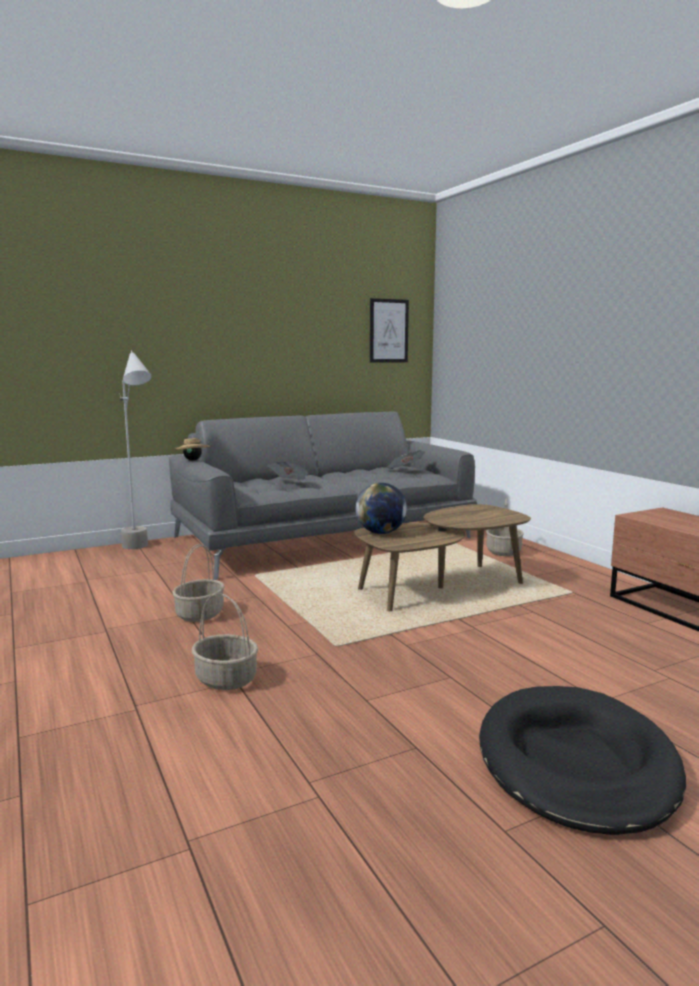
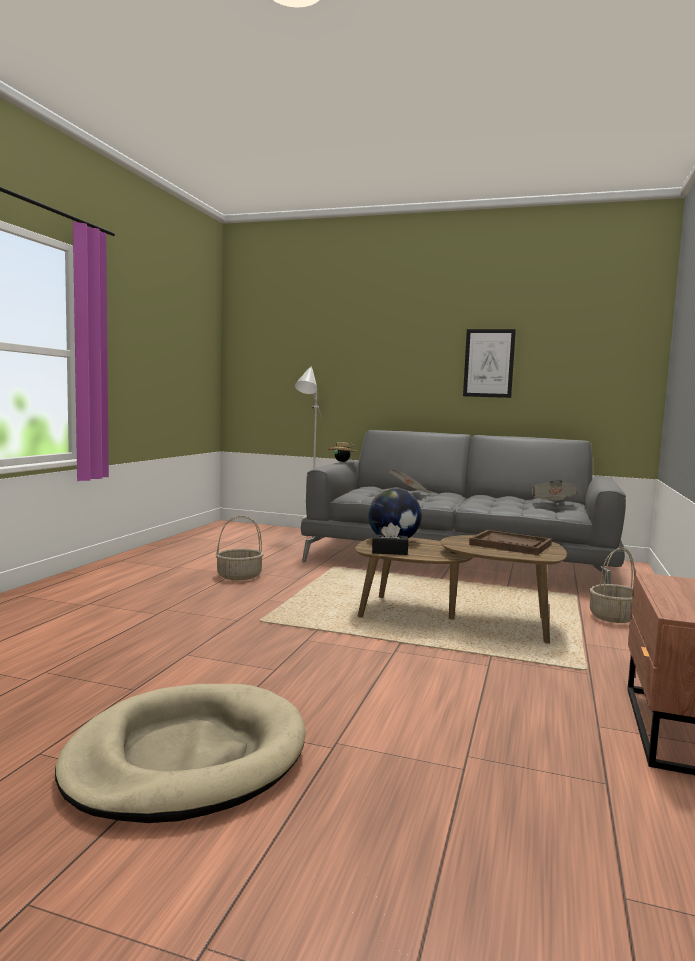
camera: 45 degrees right, 5 degrees down
basket [192,593,258,690] -> none
picture [370,298,409,363] -> picture moved to [463,329,516,398]
black dog bed [479,686,686,835] -> beige dog bed [55,684,306,823]
none -> black tissue box [372,523,408,555]
none -> brown tray [469,530,552,555]

